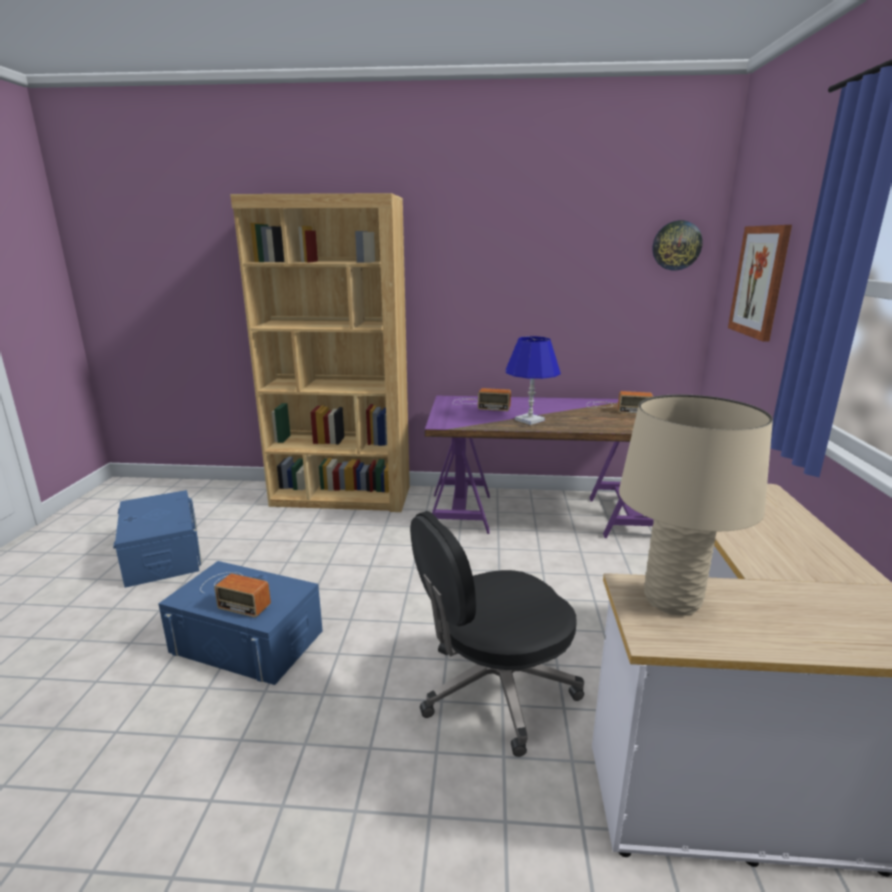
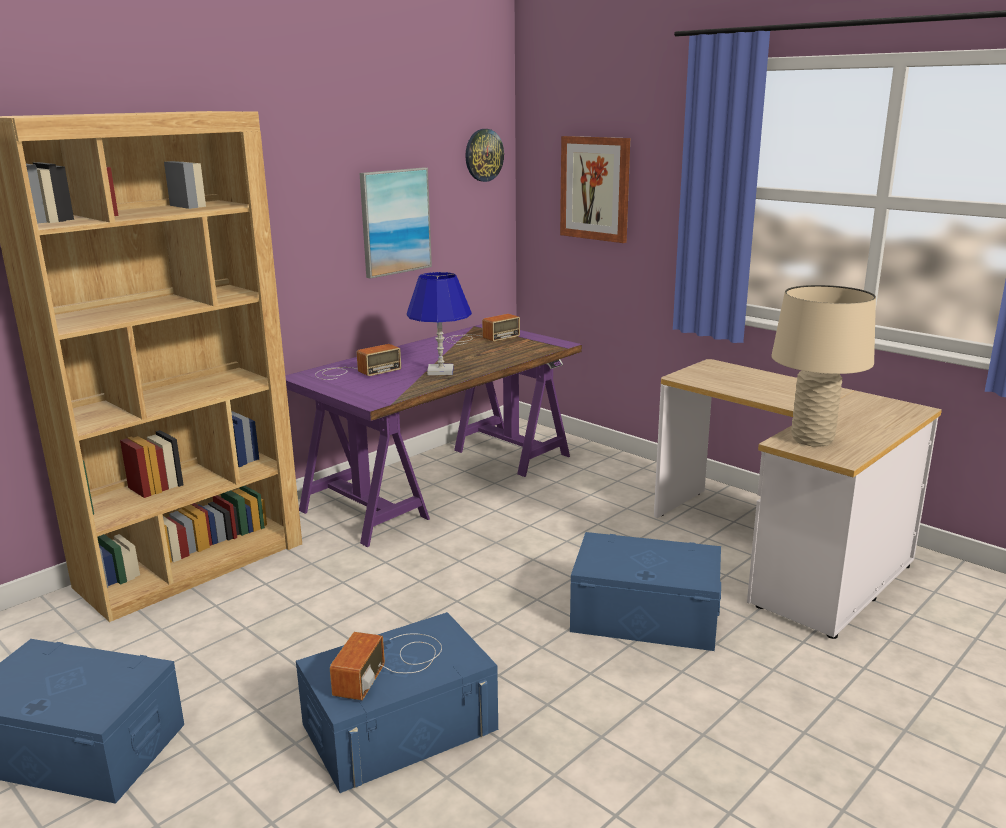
camera: 50 degrees left, 0 degrees up
radio [200,572,271,618] -> radio turned 135 degrees clockwise [330,632,442,700]
black office chair [410,511,584,757] -> blue storage box [570,532,721,651]
none -> picture [360,167,432,279]

